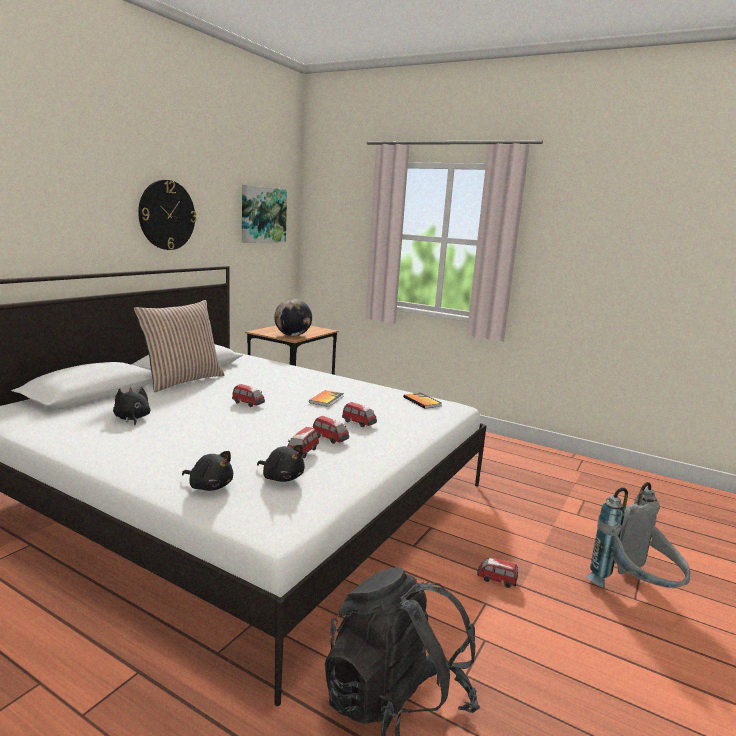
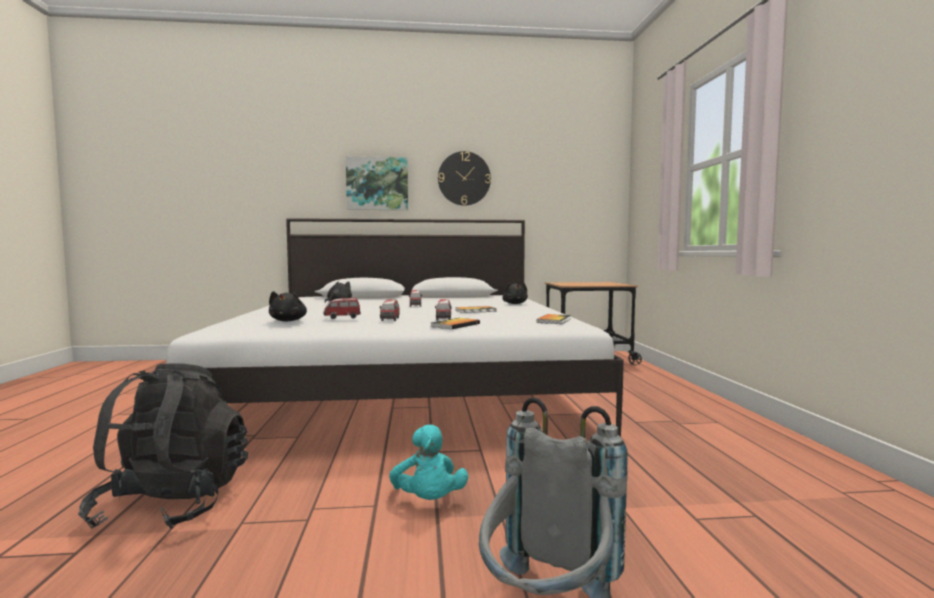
camera: 55 degrees right, 10 degrees down
pillow [133,300,224,392] -> none
black plush toy [182,451,233,491] -> black plush toy moved to [502,283,528,304]
picture [242,185,287,243] -> picture moved to [346,156,408,210]
globe [274,299,312,336] -> none
toy car [477,558,518,588] -> turquoise plush toy [389,425,468,500]
none -> book [431,318,480,329]

